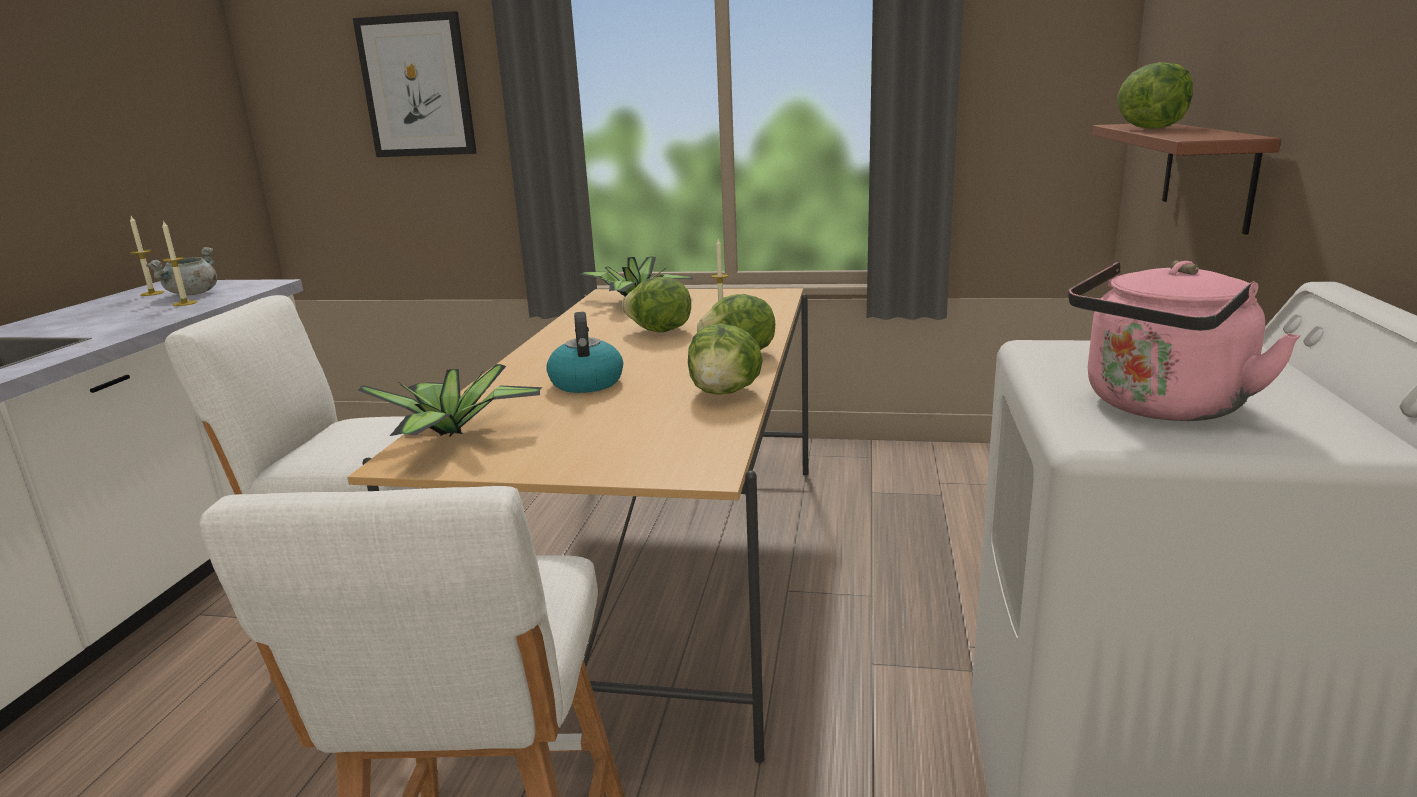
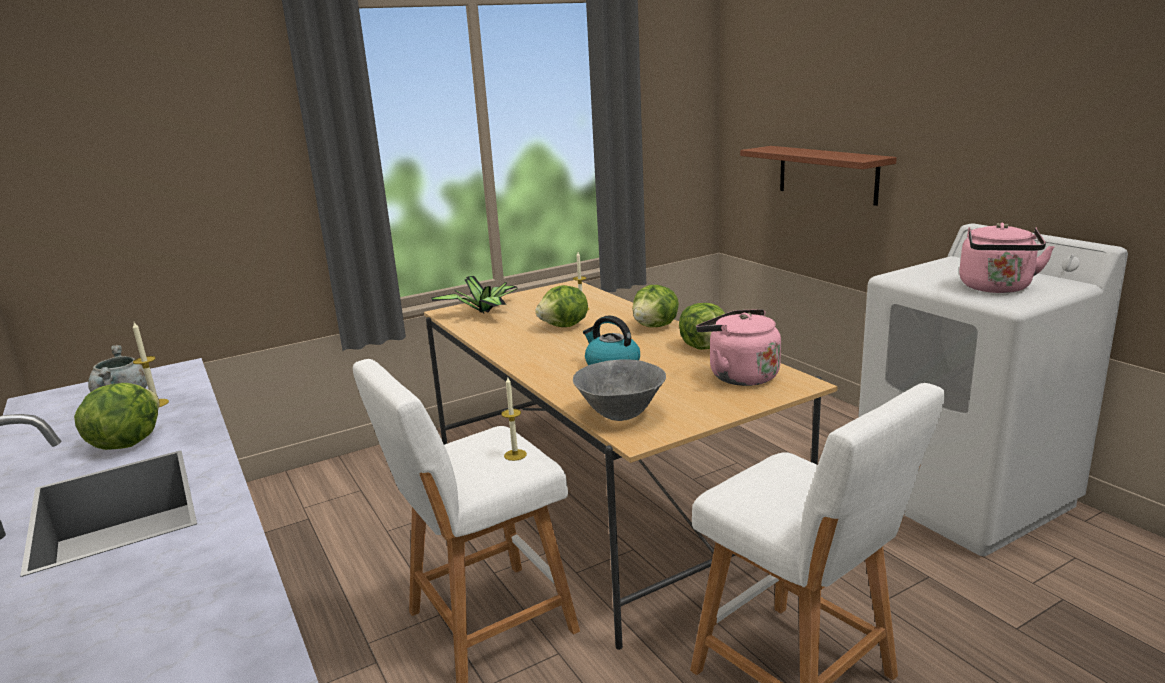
camera: 40 degrees left, 0 degrees up
candle [130,216,164,296] -> candle moved to [501,377,527,461]
picture [353,11,477,157] -> none
potted plant [358,364,542,437] -> grey bowl [573,360,666,421]
lettuce [1117,62,1193,129] -> lettuce moved to [74,383,159,450]
none -> pink kettle [696,309,781,386]

